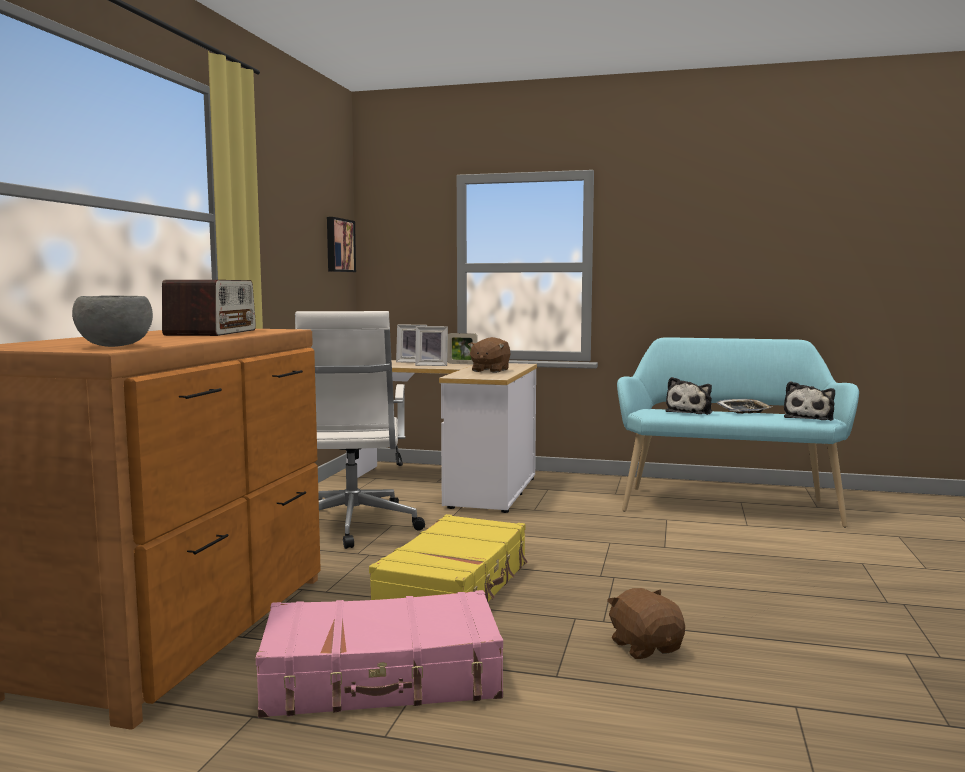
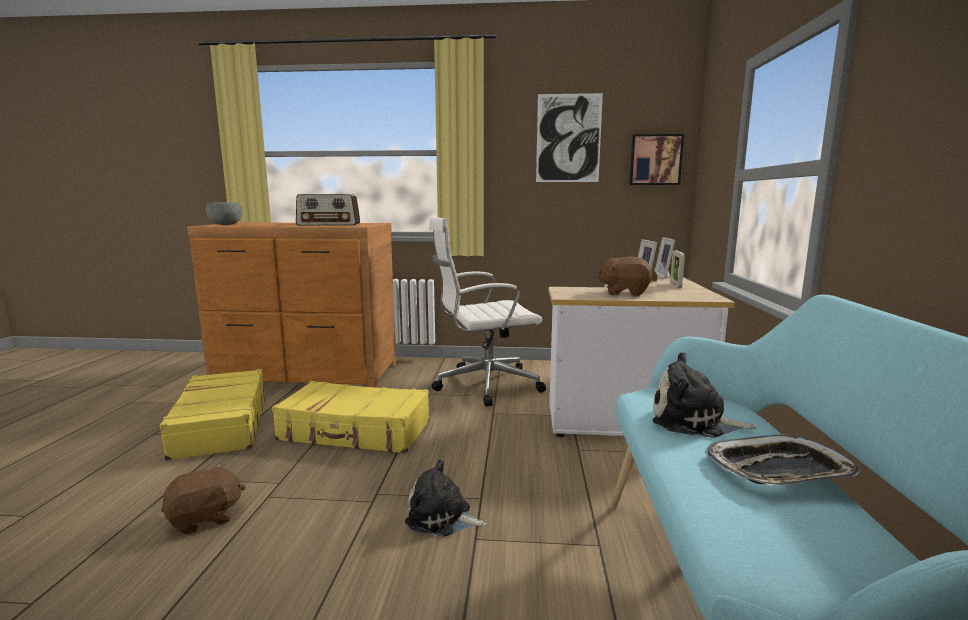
camera: 80 degrees right, 5 degrees up
pink suitcase [256,590,503,718] -> yellow suitcase [160,369,265,461]
plush toy [784,381,835,421] -> plush toy moved to [405,459,487,537]
none -> picture [536,93,603,182]

